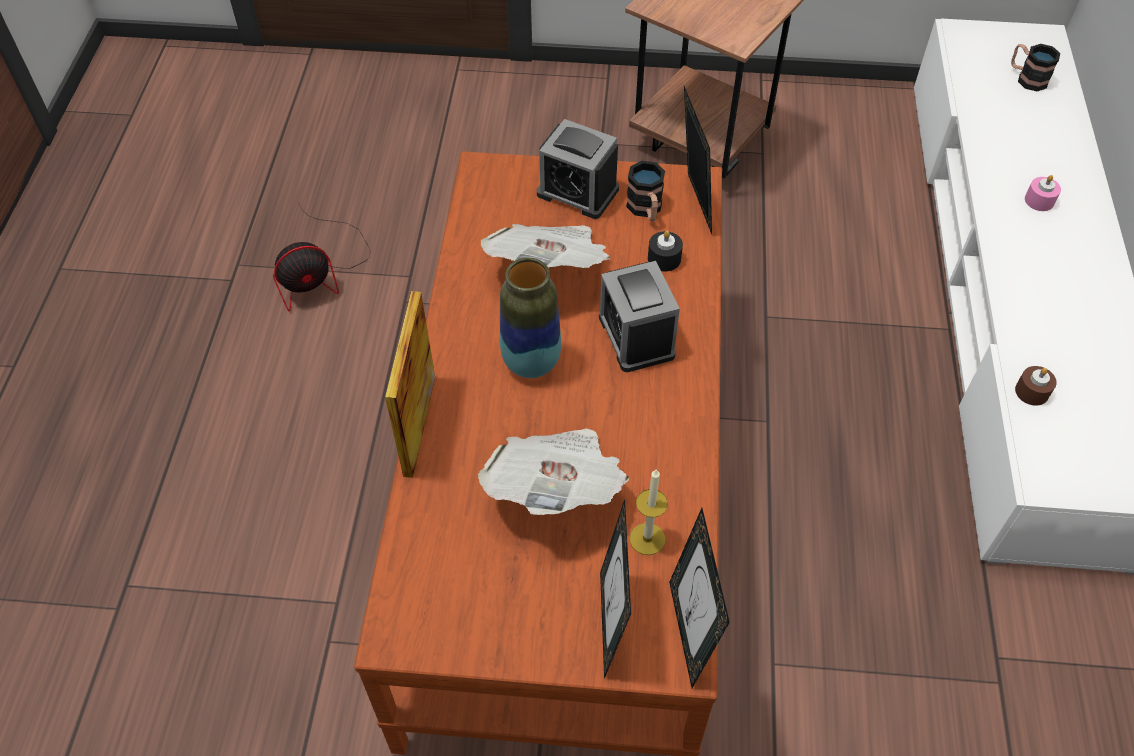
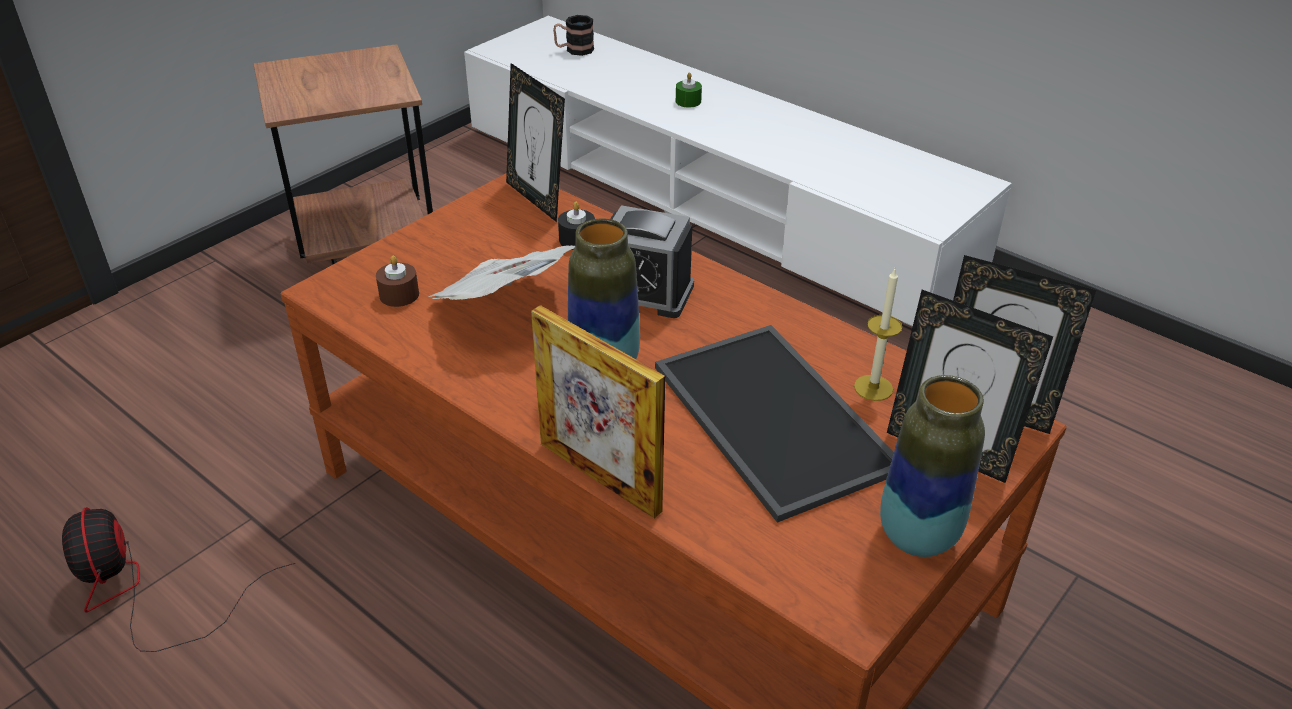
camera: 55 degrees left, 15 degrees down
fan [273,202,370,312] -> fan turned 150 degrees clockwise [62,507,295,652]
newspaper [478,428,629,515] -> tray [655,325,894,523]
alarm clock [537,119,619,219] -> none
mug [626,161,665,221] -> none
picture frame [684,86,712,234] -> picture frame turned 150 degrees counterclockwise [506,63,565,222]
brown candle [1015,366,1057,406] -> brown candle moved to [376,256,419,307]
pink candle [1025,175,1061,211] -> green candle [676,72,702,108]
none -> vase [880,375,985,557]

